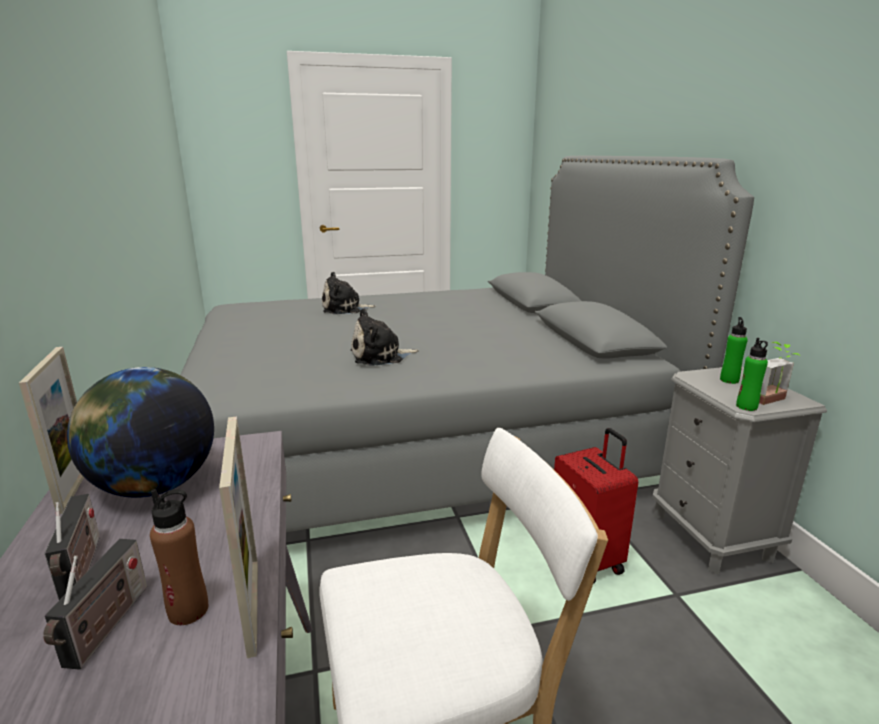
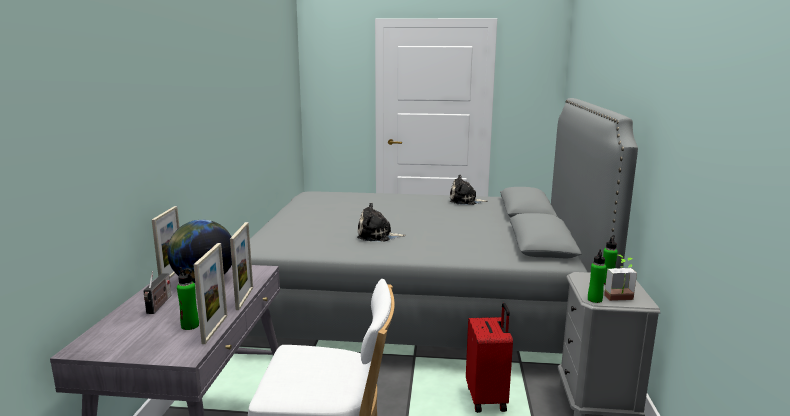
camera: 20 degrees right, 5 degrees down
radio [43,539,147,670] -> none
brown bottle [150,489,208,625] -> green bottle [177,267,199,330]
plush toy [322,272,376,314] -> plush toy moved to [450,175,488,205]
none -> picture frame [230,222,253,310]

